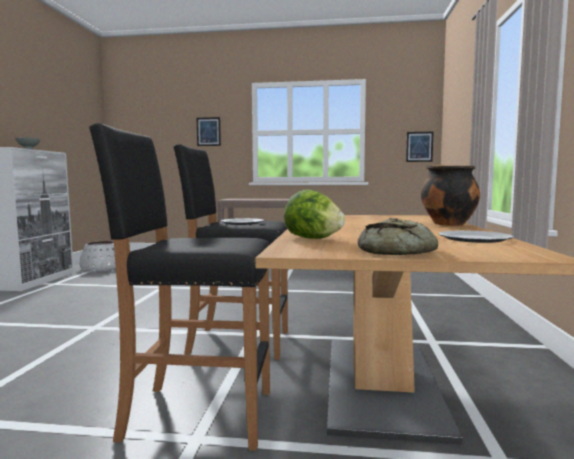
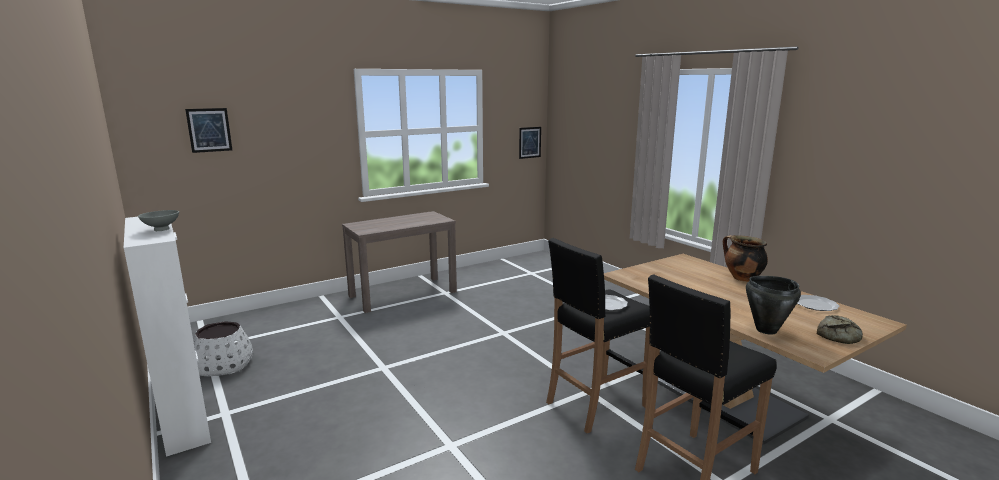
camera: 40 degrees left, 10 degrees up
picture [197,117,221,146] -> picture moved to [185,108,232,153]
lettuce [284,190,345,239] -> black cooking pot [746,276,801,334]

